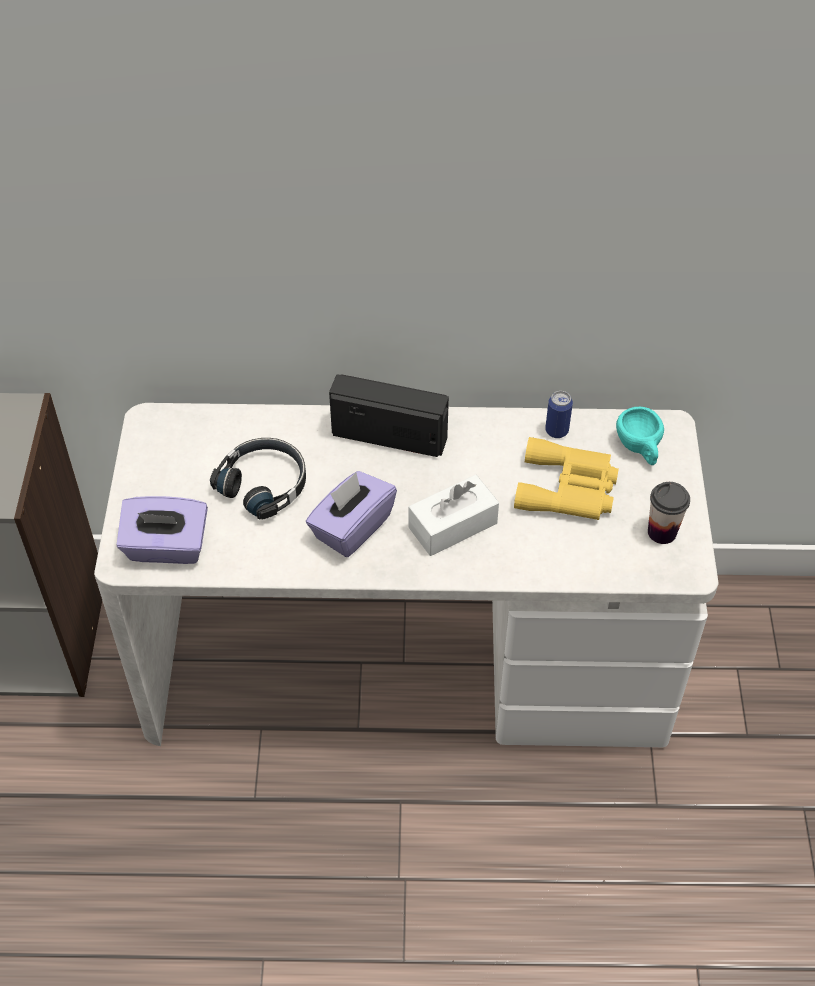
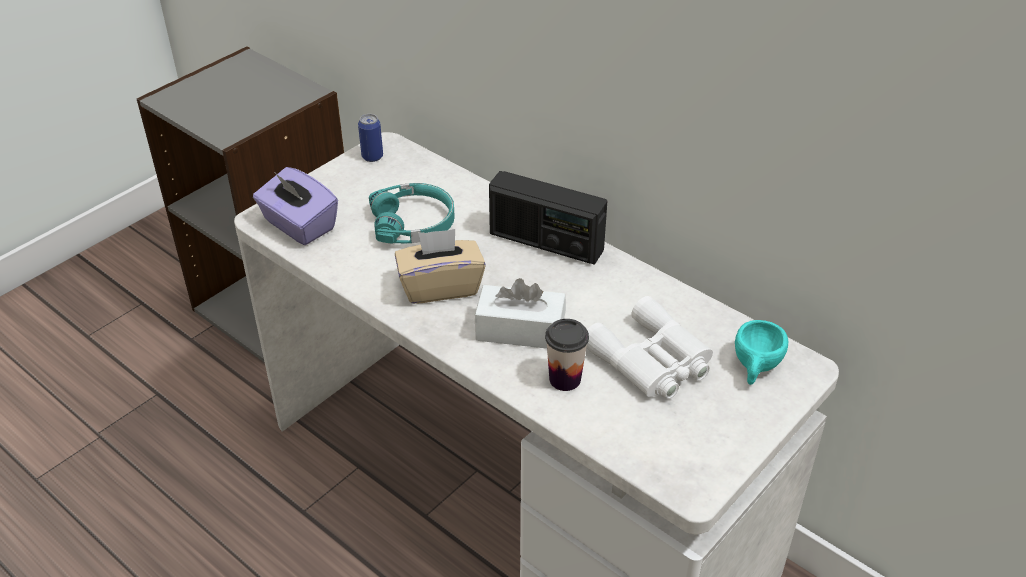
camera: 40 degrees right, 10 degrees down
black headphones [210,438,306,519] -> turquoise headphones [369,183,455,244]
purple tissue box [306,471,397,557] -> beige tissue box [395,229,486,304]
radio [329,374,449,457] -> radio turned 150 degrees clockwise [489,171,607,265]
yellow binoculars [514,437,619,520] -> white binoculars [586,296,713,399]
can [545,391,573,438] -> can moved to [358,114,383,162]
cup [648,482,690,544] -> cup moved to [545,319,589,391]

